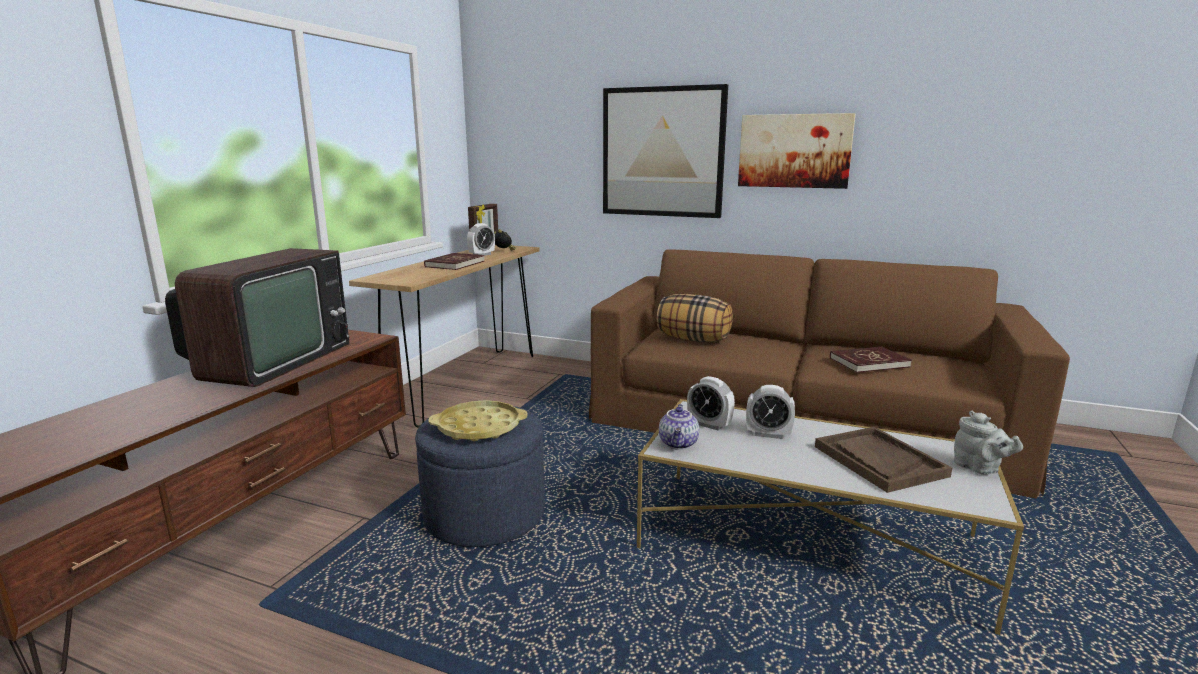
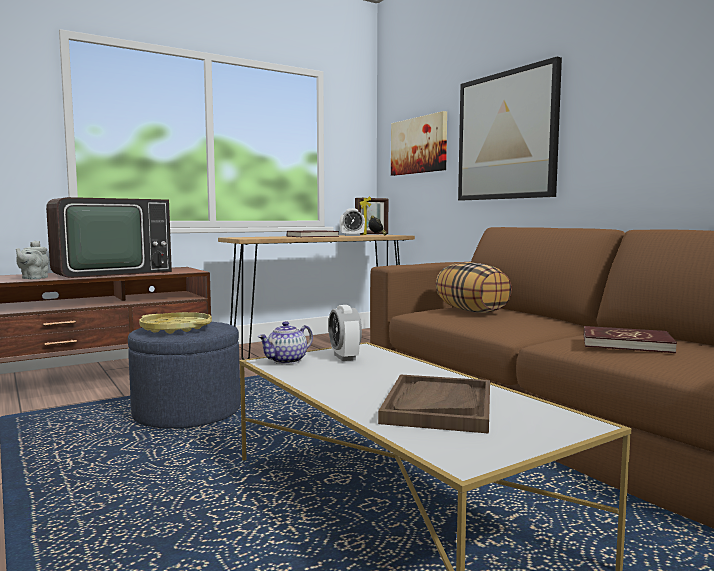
camera: 35 degrees right, 10 degrees down
picture [738,113,856,189] -> picture moved to [391,111,447,176]
alarm clock [746,385,795,439] -> none
grey teapot [954,410,1023,475] -> grey teapot moved to [16,241,49,280]

